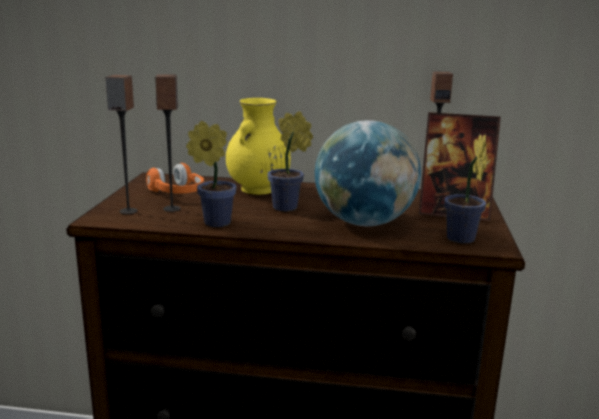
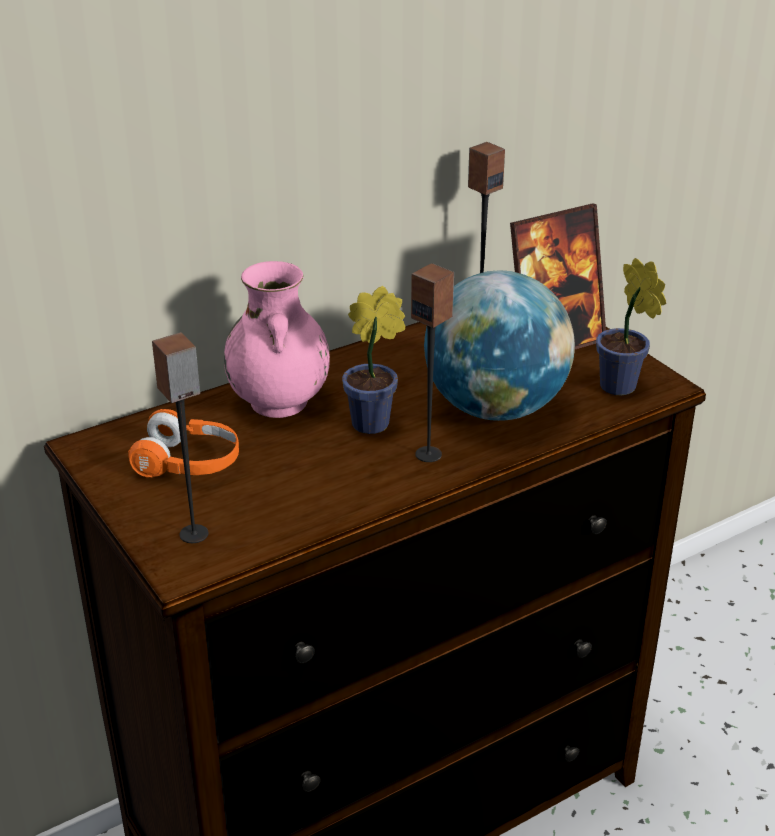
camera: 40 degrees left, 15 degrees up
speaker [155,75,181,212] -> speaker moved to [411,263,454,462]
potted plant [186,121,237,227] -> none
yellow vase [226,98,291,195] -> pink vase [224,261,330,418]

